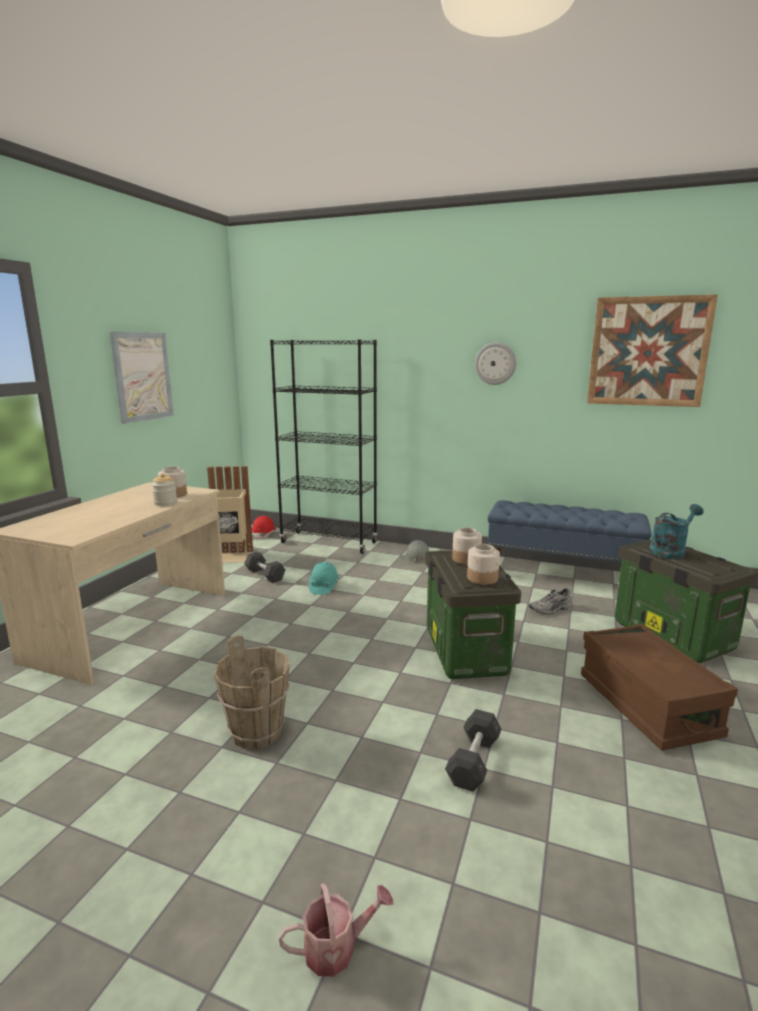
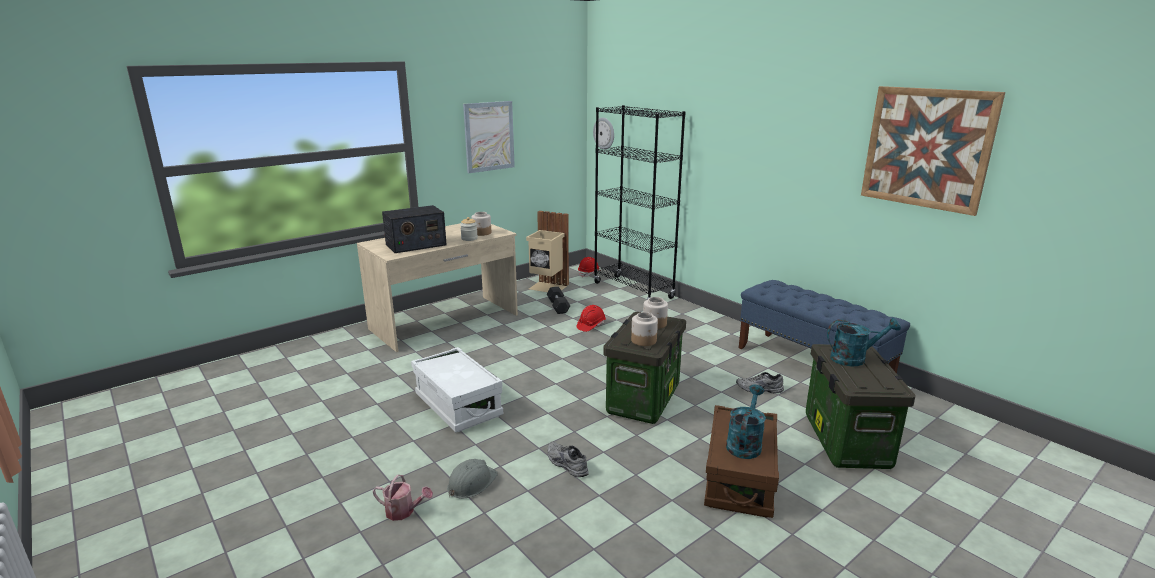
camera: 30 degrees right, 5 degrees up
brown bucket [213,635,290,749] -> white storage box [411,347,503,432]
turquoise hard hat [309,562,339,595] -> red hard hat [577,305,606,332]
grey hard hat [405,540,429,563] -> grey hard hat moved to [447,459,498,499]
grey dumbbell [445,709,501,792] -> grey shoe [547,442,589,477]
wall clock [475,342,516,385] -> wall clock moved to [593,118,614,150]
none -> radio [382,205,447,253]
none -> turquoise watering can [726,385,766,459]

